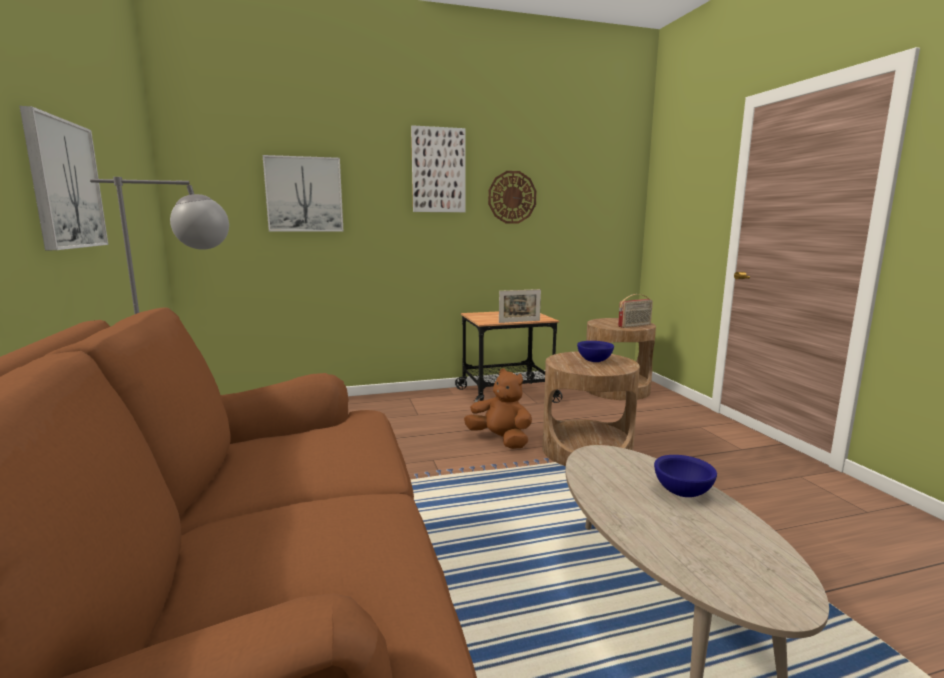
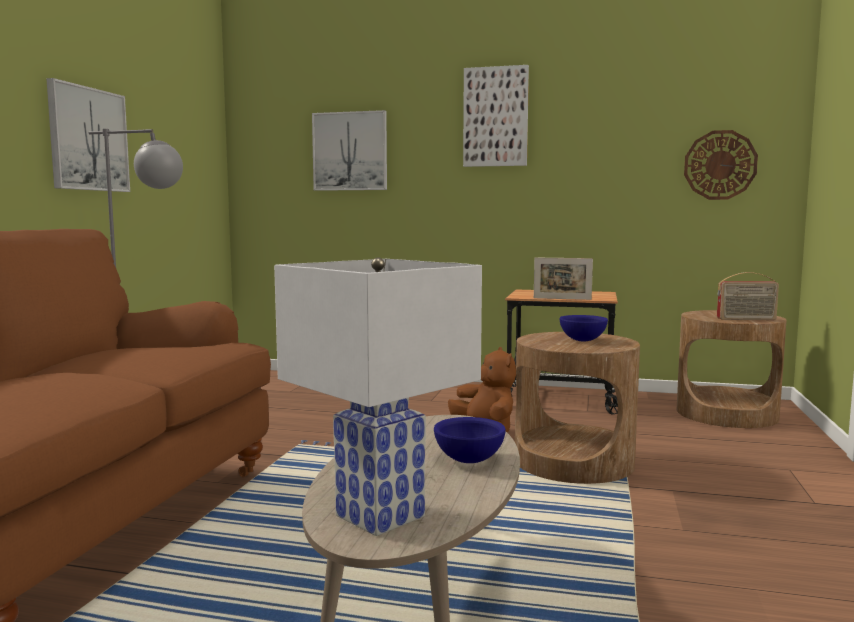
camera: 30 degrees right, 5 degrees down
wall clock [488,171,537,224] -> wall clock moved to [684,130,758,200]
none -> white table lamp [274,258,482,536]

